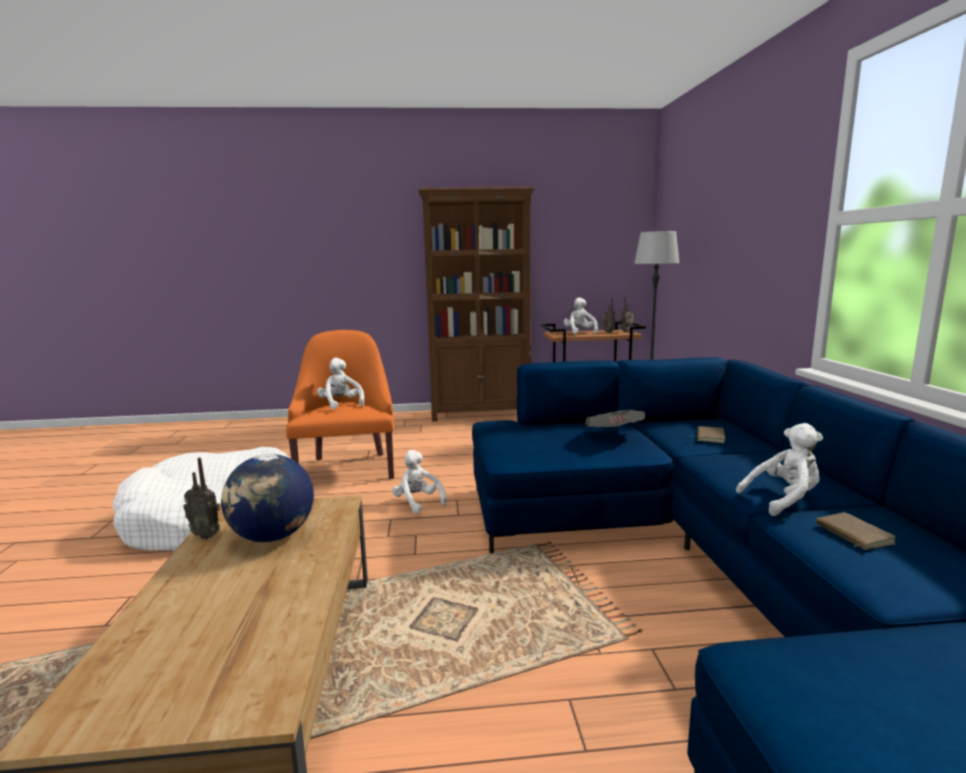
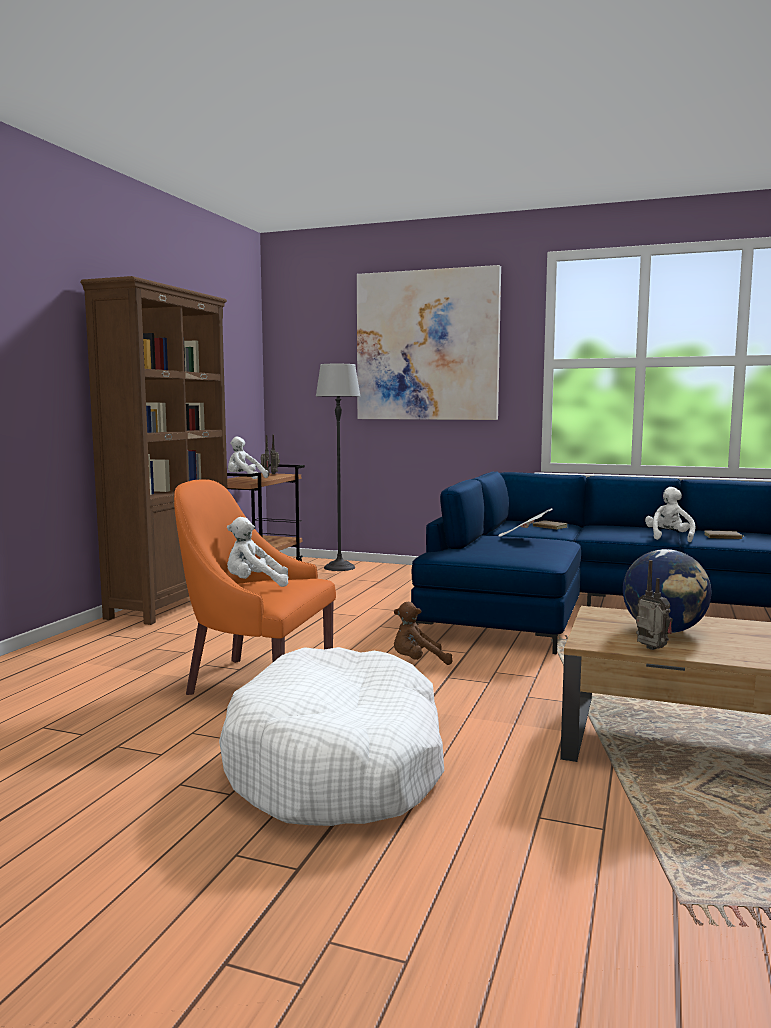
camera: 65 degrees left, 5 degrees down
radio [183,457,220,539] -> radio turned 75 degrees counterclockwise [636,560,673,650]
white plush toy [392,450,447,514] -> brown plush toy [394,602,453,665]
none -> picture [357,265,501,420]

